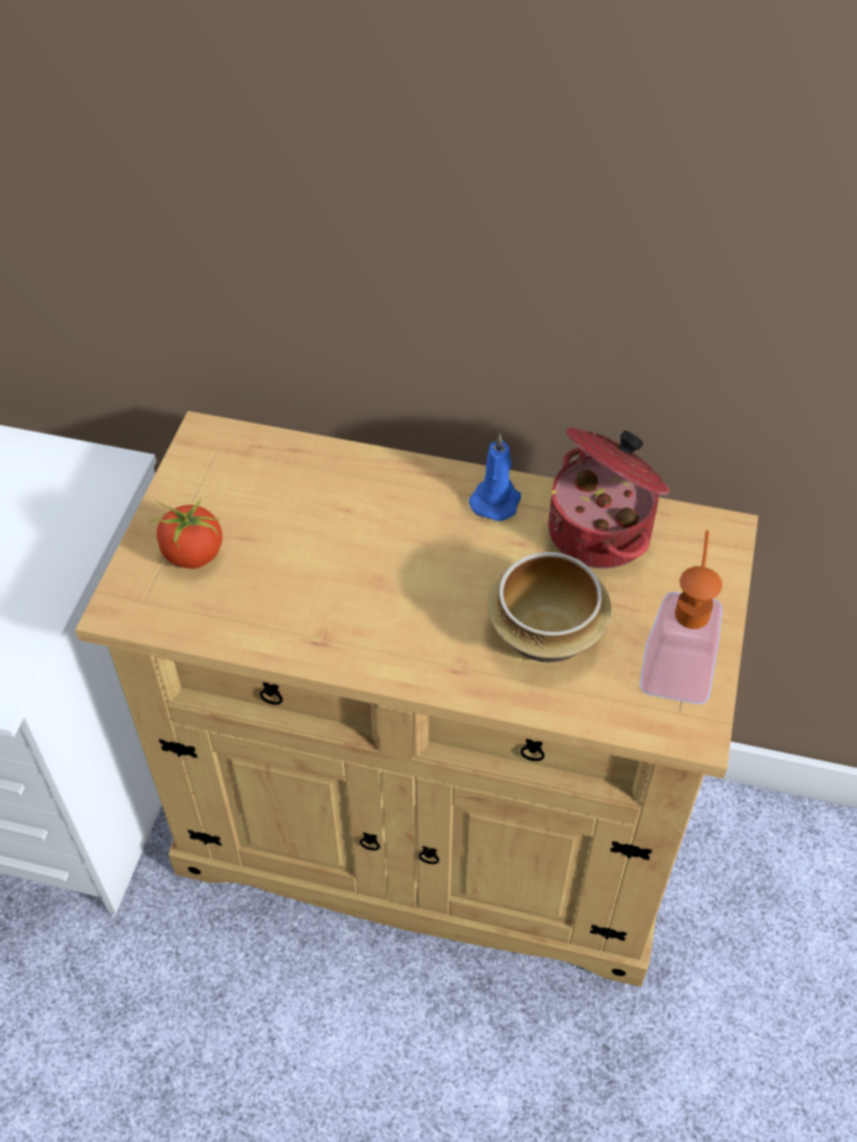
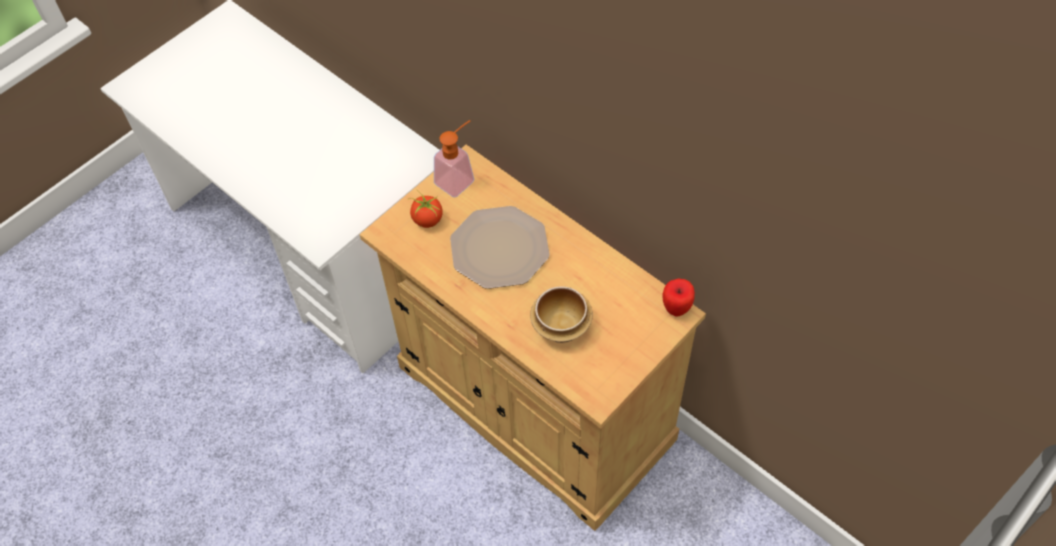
camera: 30 degrees right, 5 degrees up
blue candle [469,434,521,521] -> none
cooking pot [548,427,670,569] -> none
soap dispenser [640,530,723,704] -> soap dispenser moved to [434,120,474,198]
none -> plate [450,206,550,289]
none -> apple [663,279,695,316]

